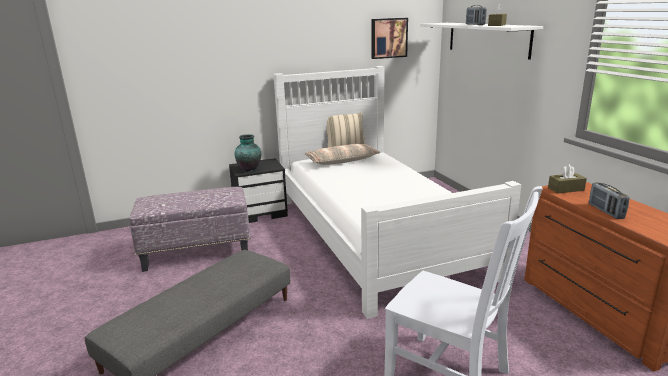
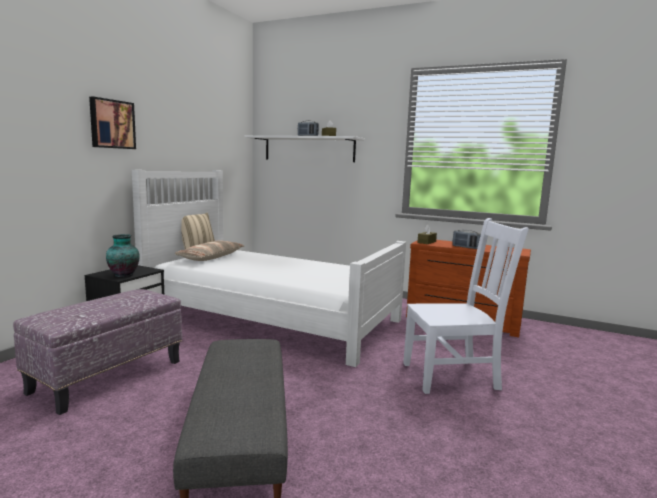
camera: 45 degrees left, 10 degrees down
picture [372,18,408,59] -> picture moved to [89,97,136,149]

